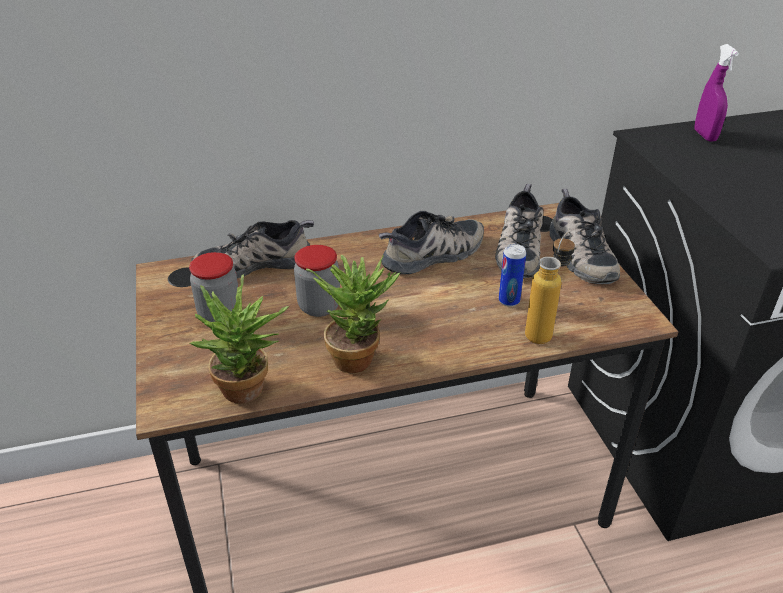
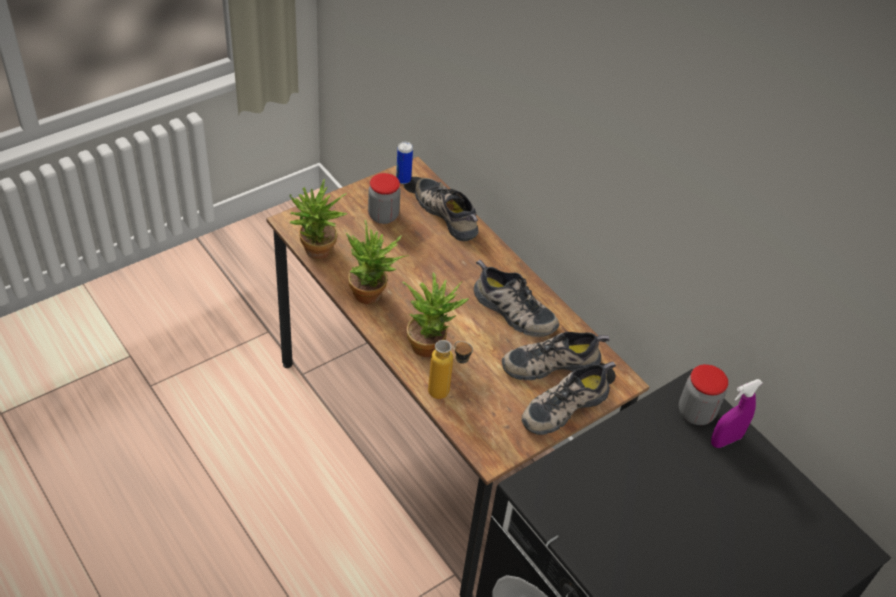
camera: 65 degrees right, 10 degrees up
jar [294,245,340,317] -> jar moved to [679,364,728,425]
can [499,244,526,307] -> can moved to [396,142,413,184]
none -> potted plant [402,272,469,357]

